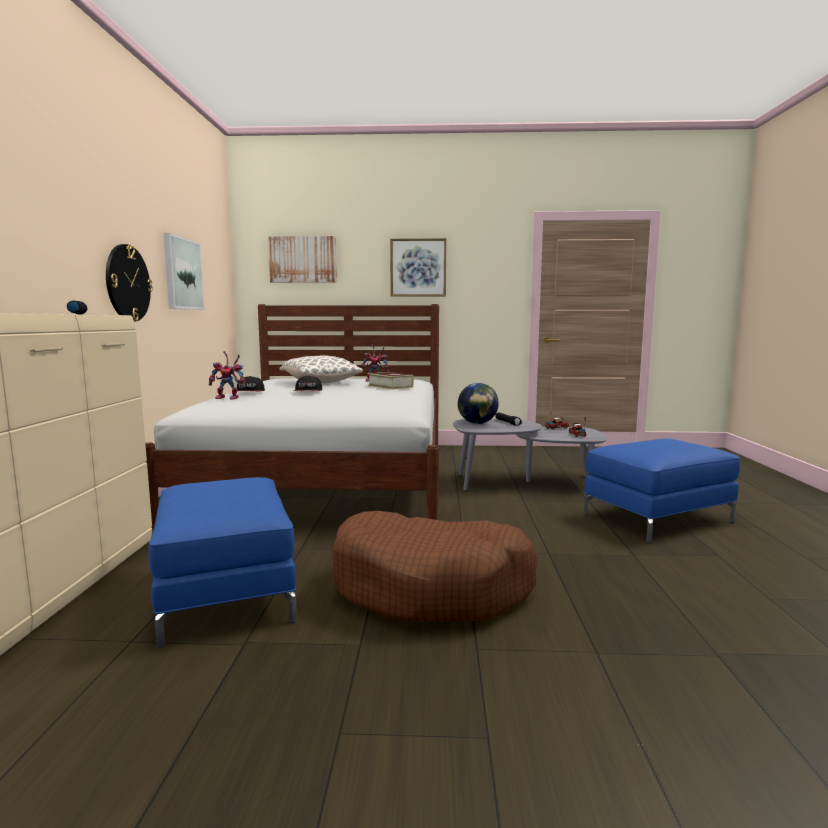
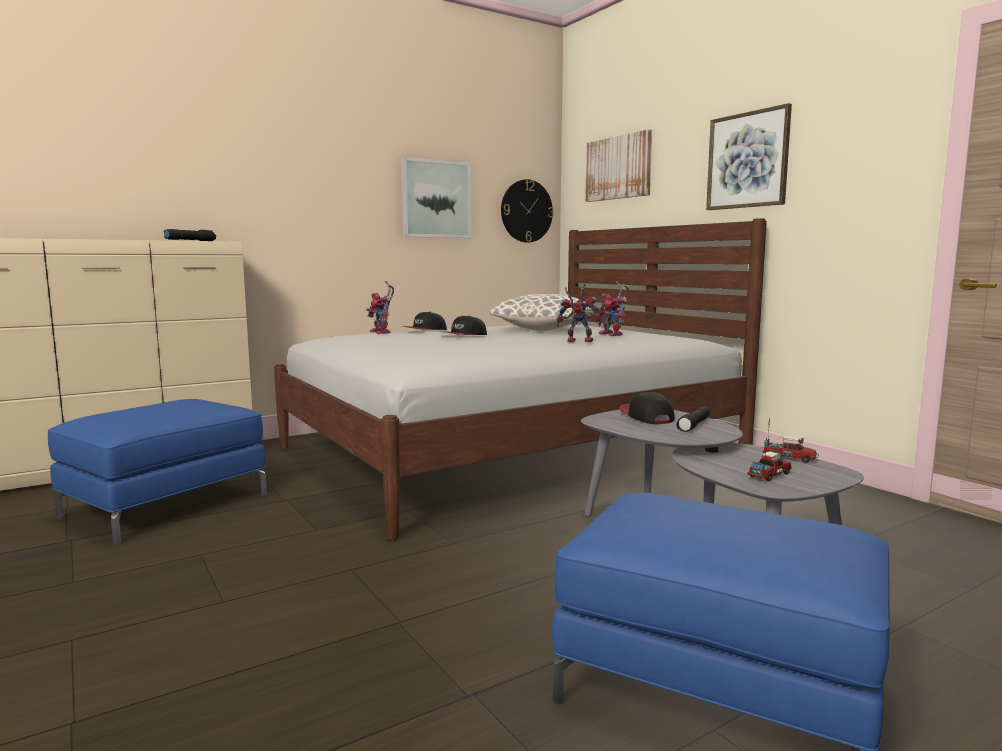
camera: 55 degrees right, 0 degrees up
wall clock [106,244,153,322] -> wall clock moved to [501,179,554,243]
brown dog bed [332,511,538,622] -> none
book [368,372,414,390] -> toy robot [557,284,601,342]
globe [457,383,499,424] -> cap [619,392,675,424]

